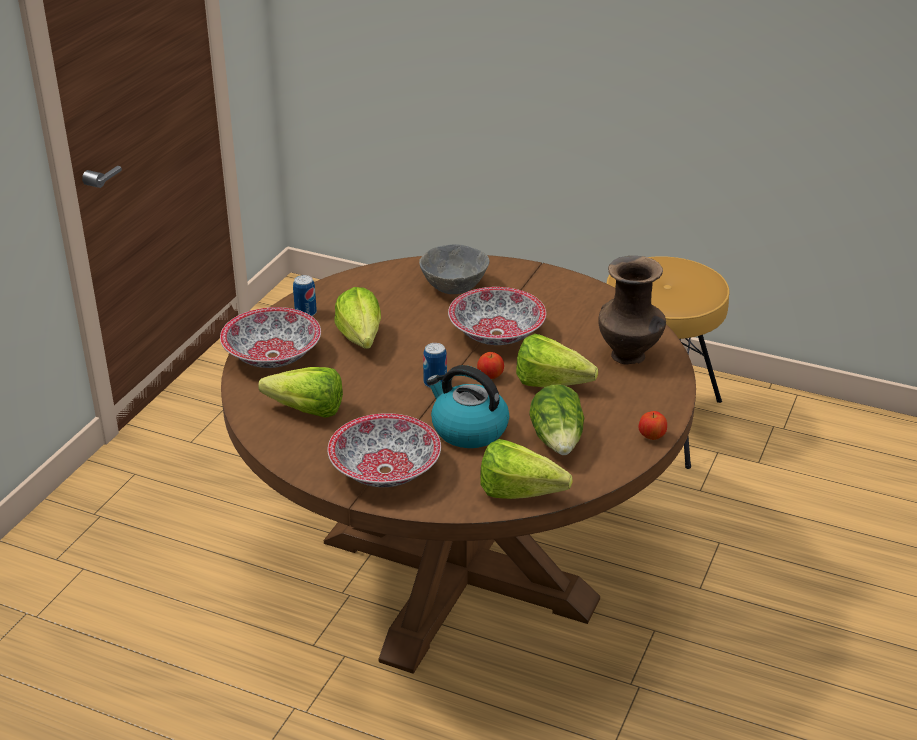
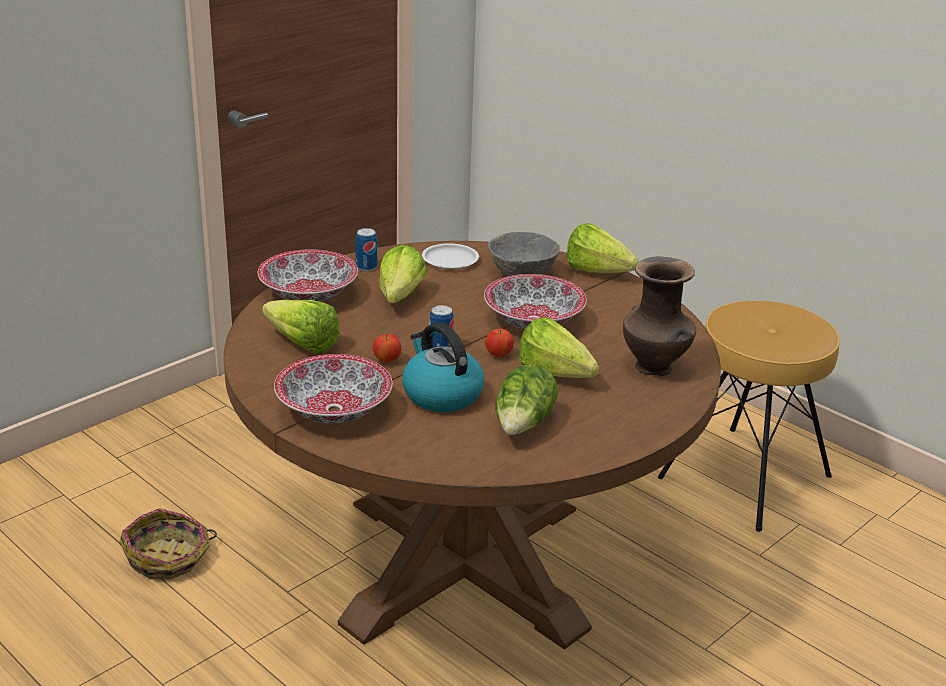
camera: 20 degrees right, 5 degrees down
lettuce [480,439,573,499] -> lettuce moved to [566,223,638,273]
apple [639,411,667,440] -> apple moved to [373,334,401,363]
none -> basket [119,508,217,579]
none -> white plate [422,243,479,269]

